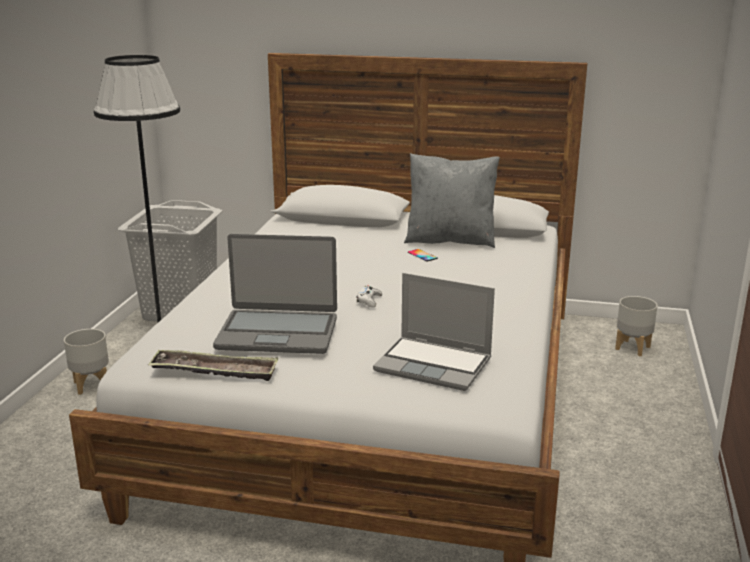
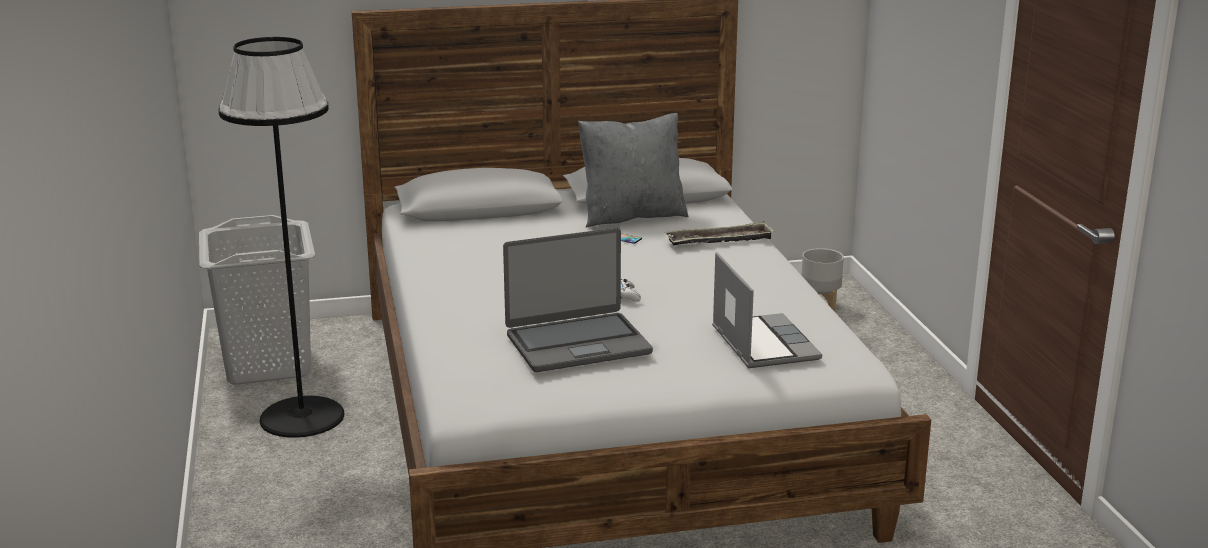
camera: 25 degrees left, 0 degrees up
grey planter [64,329,109,395] -> none
tray [148,349,278,381] -> tray moved to [664,221,775,245]
laptop [373,273,495,391] -> laptop turned 105 degrees counterclockwise [712,252,822,368]

